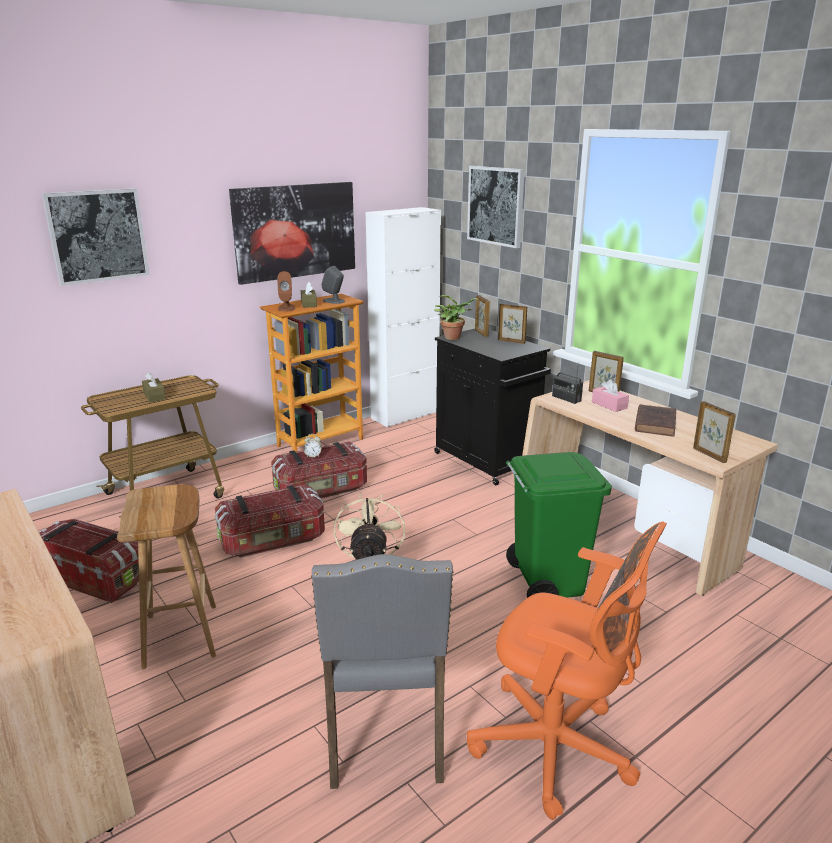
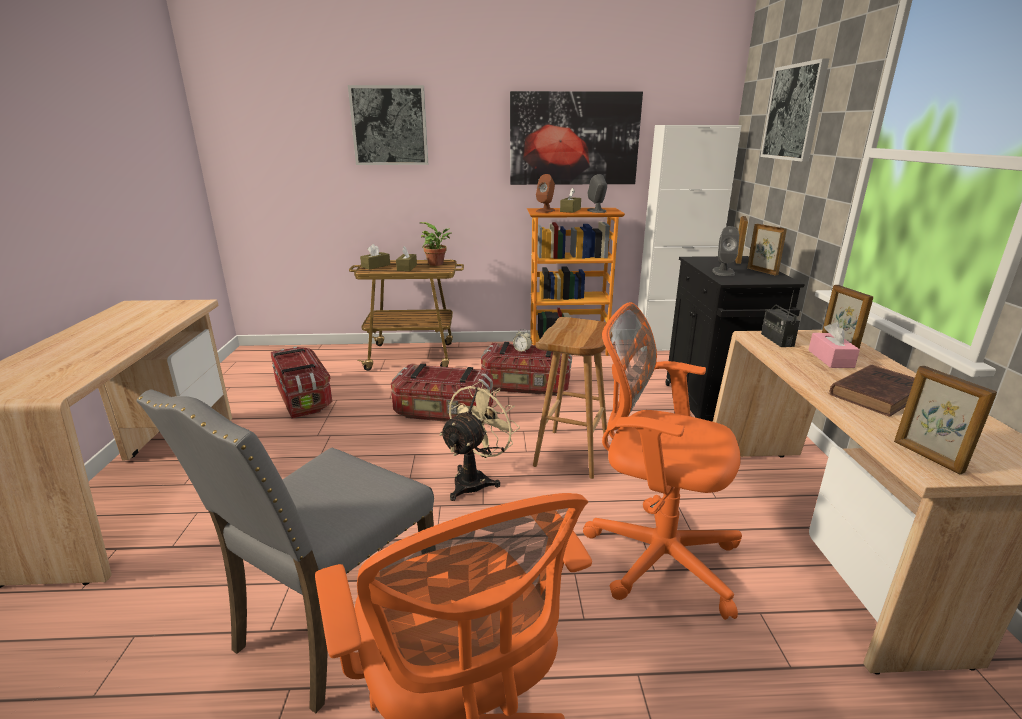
camera: 35 degrees right, 0 degrees up
brown stool [117,484,216,669] -> brown stool moved to [533,317,613,479]
potted plant [434,295,479,340] -> potted plant moved to [420,222,452,266]
green trash can [506,452,612,598] -> orange office chair [583,302,742,620]
picture frame [693,401,736,463] -> picture frame turned 150 degrees clockwise [894,366,997,474]
none -> brown tissue box [360,244,390,270]
none -> grey speaker [712,226,739,276]

